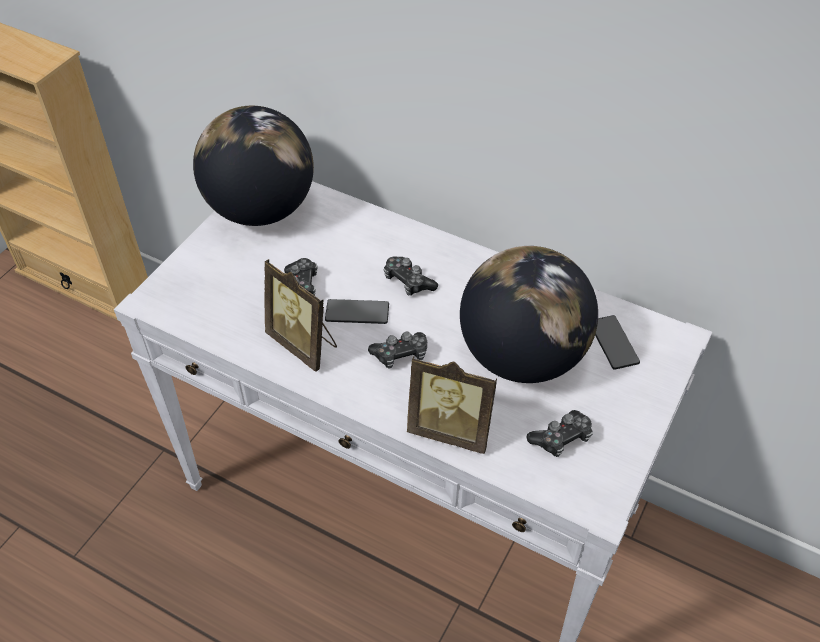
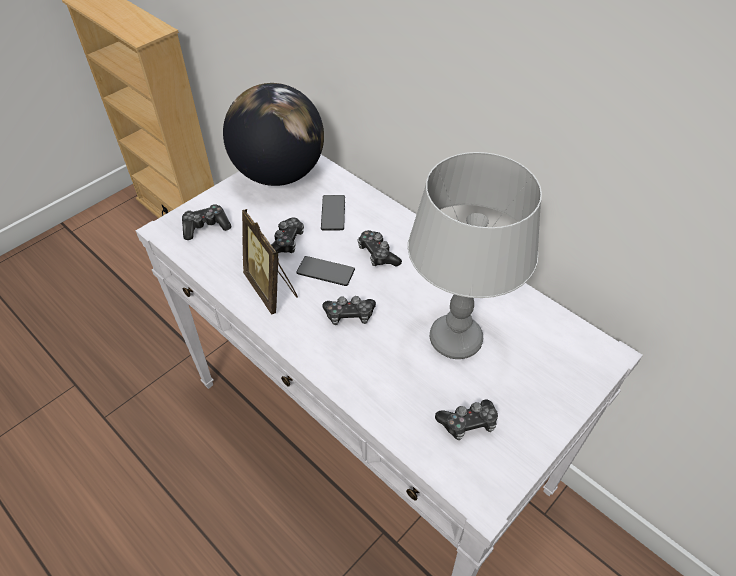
camera: 15 degrees right, 0 degrees up
picture frame [407,356,497,454] -> none
globe [460,246,598,383] -> grey table lamp [408,152,542,359]
phone [595,315,640,370] -> phone moved to [321,195,345,230]
none -> game controller [182,204,231,240]

